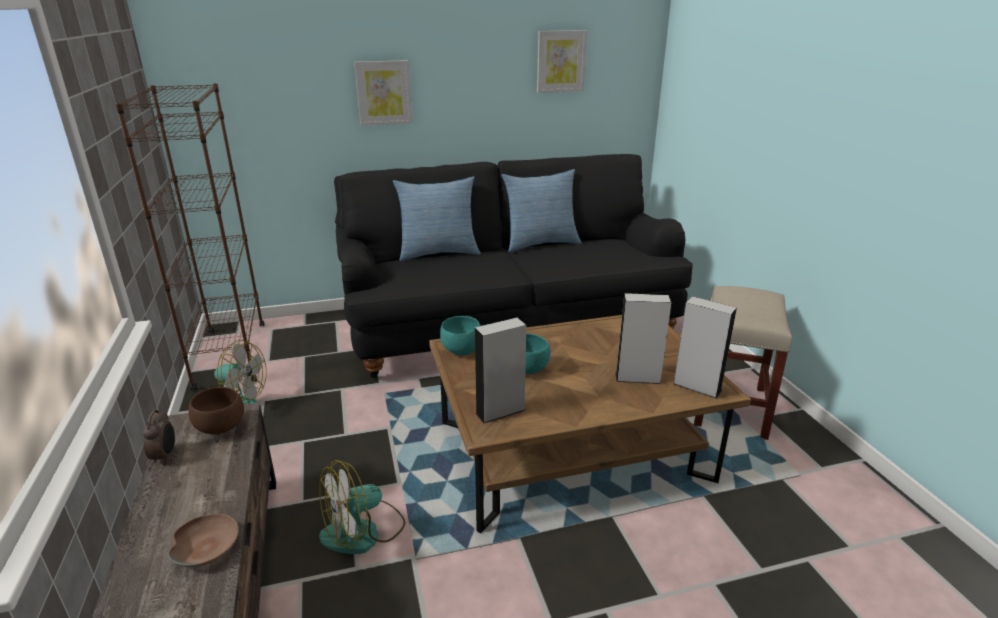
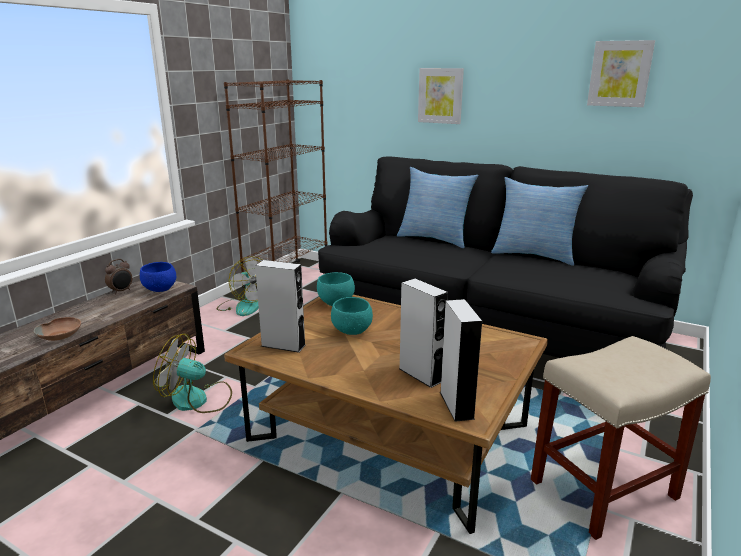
camera: 45 degrees right, 5 degrees down
brown bowl [189,387,244,434] -> blue bowl [140,262,176,292]

